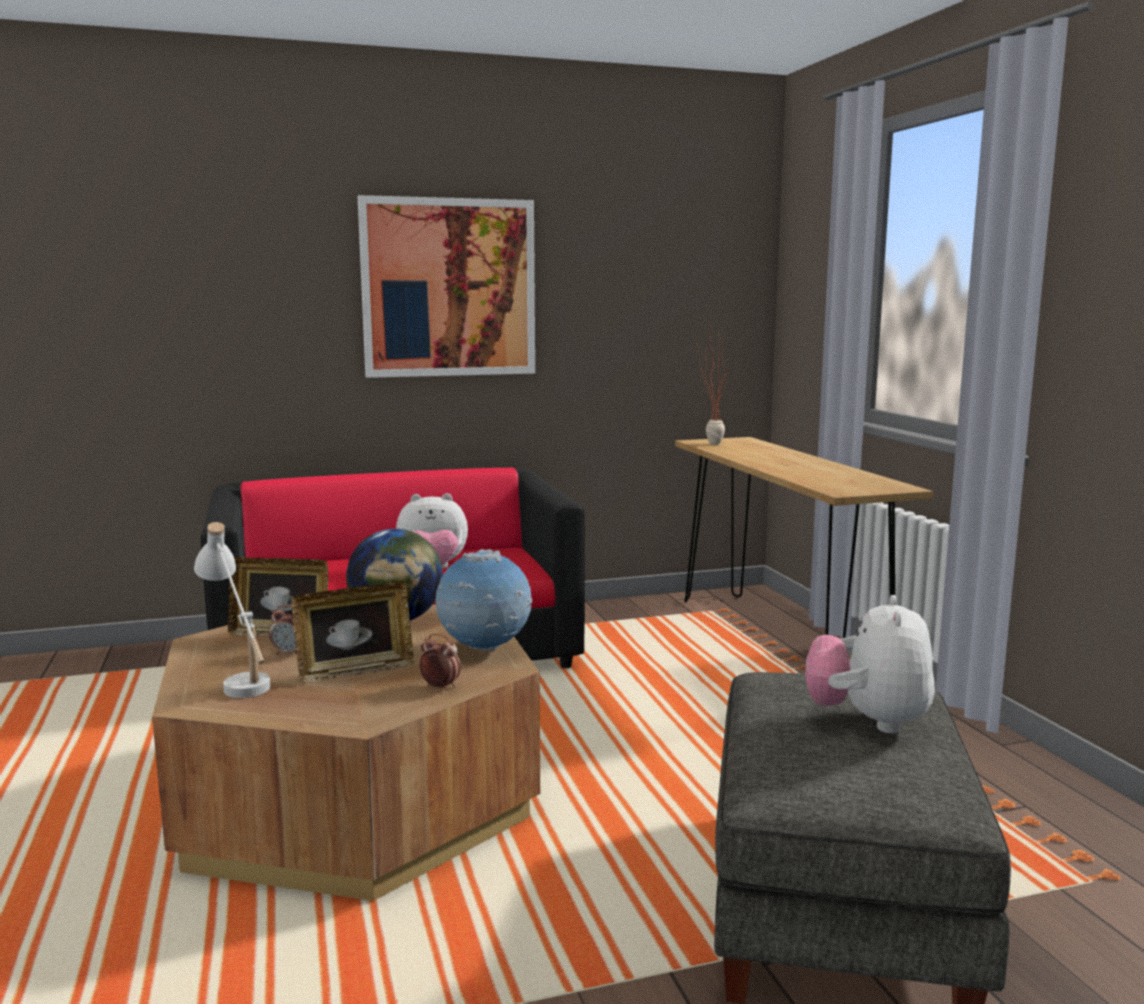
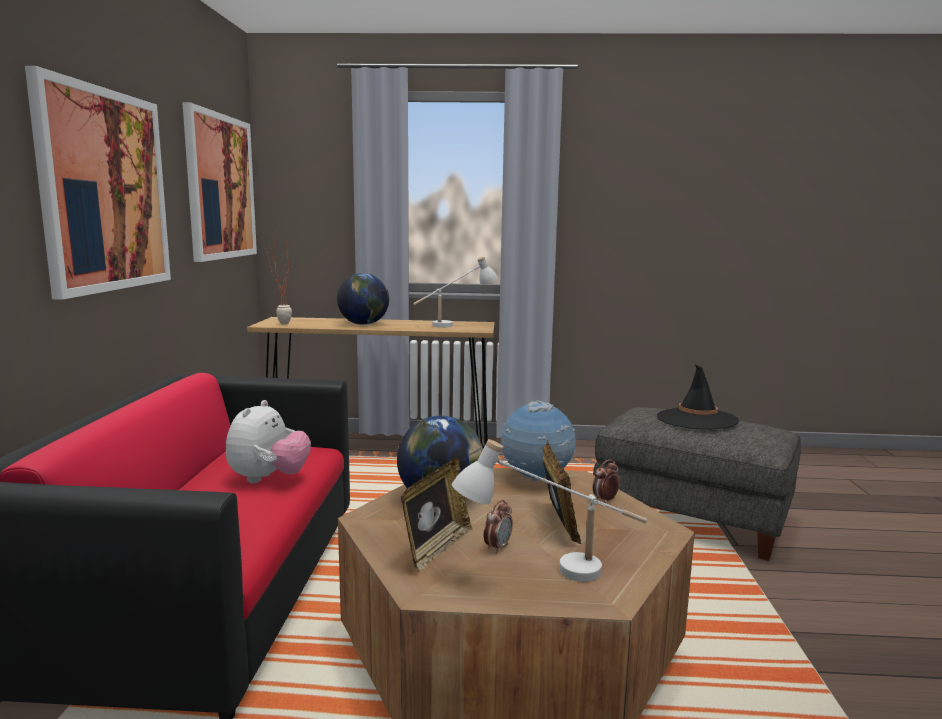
camera: 70 degrees left, 0 degrees up
plush toy [805,595,935,733] -> black hat [657,365,739,430]
none -> picture [182,102,257,262]
none -> globe [337,273,389,325]
none -> white table lamp [413,256,498,328]

